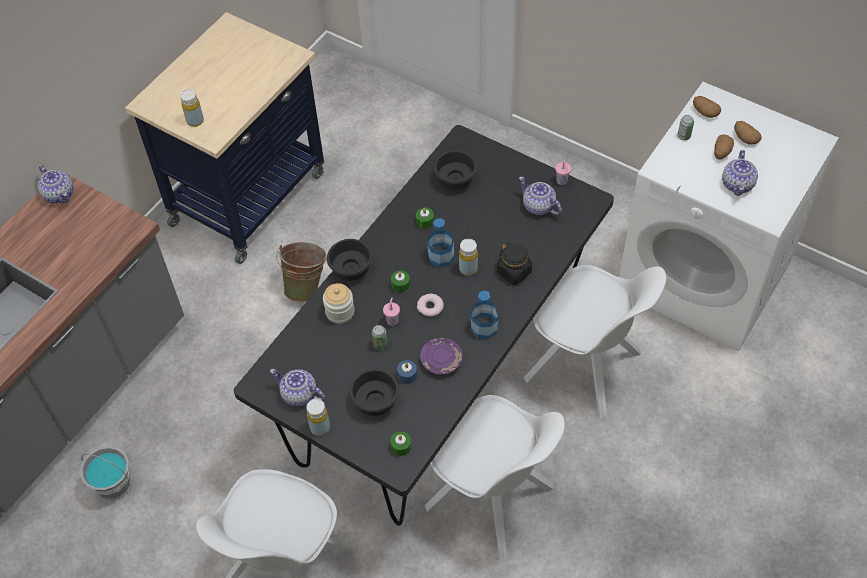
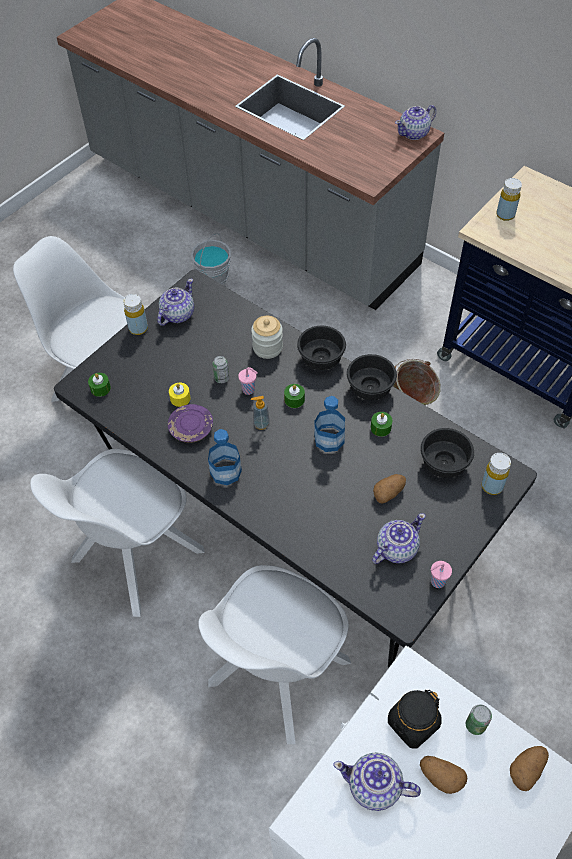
camera: 95 degrees right, 0 degrees up
black bowl [350,369,399,416] -> black bowl moved to [347,354,397,400]
blue candle [397,360,417,384] -> yellow candle [169,383,190,407]
donut [417,294,444,317] -> soap dispenser [251,396,270,430]
yellow bottle [459,239,478,276] -> yellow bottle moved to [481,453,511,495]
black jar [497,243,532,285] -> black jar moved to [388,690,442,749]
potato [734,121,762,145] -> potato moved to [373,474,406,503]

